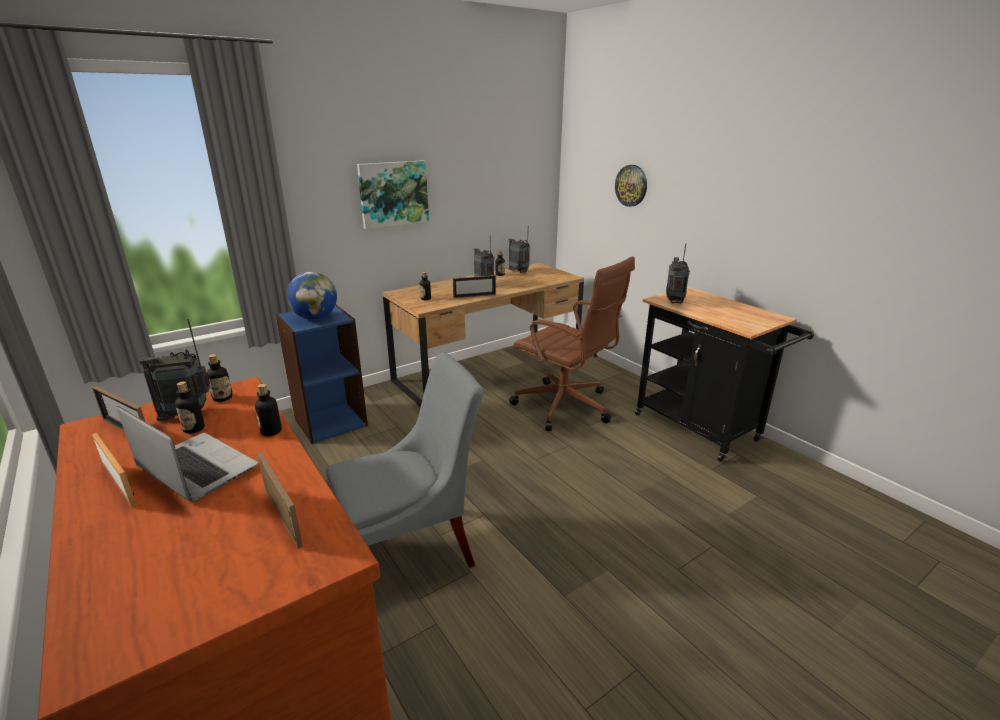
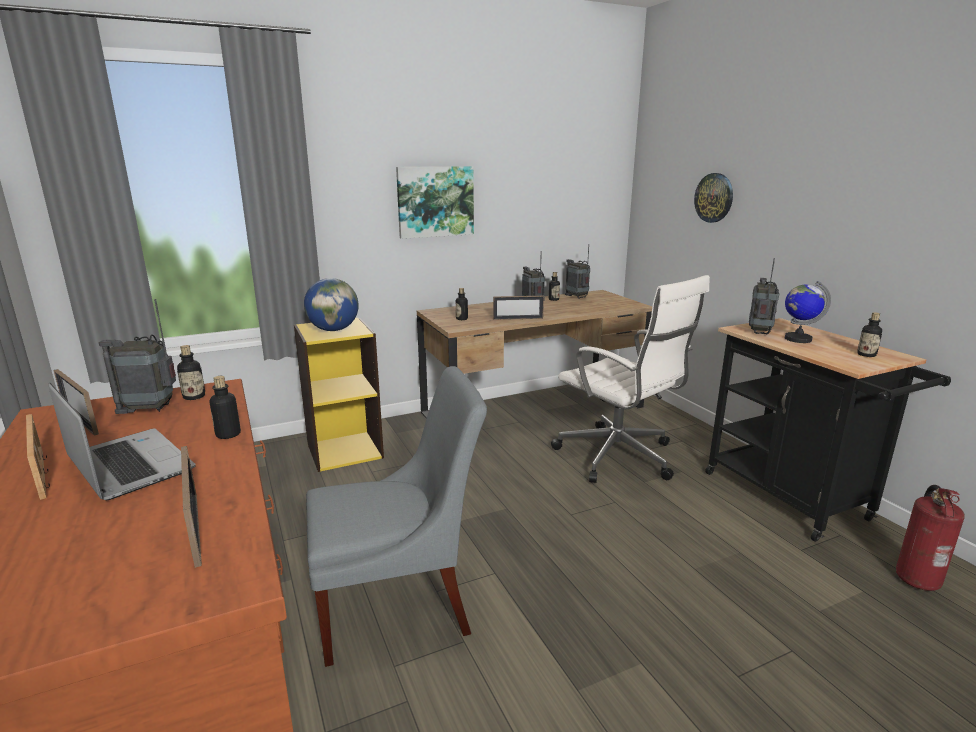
camera: 10 degrees right, 5 degrees down
bottle [175,381,205,434] -> bottle moved to [857,312,882,357]
blue bookcase [275,305,368,444] -> yellow bookcase [294,317,384,472]
brown office chair [509,256,635,431] -> white office chair [551,275,710,483]
none -> globe [785,281,831,343]
none -> fire extinguisher [896,485,965,591]

